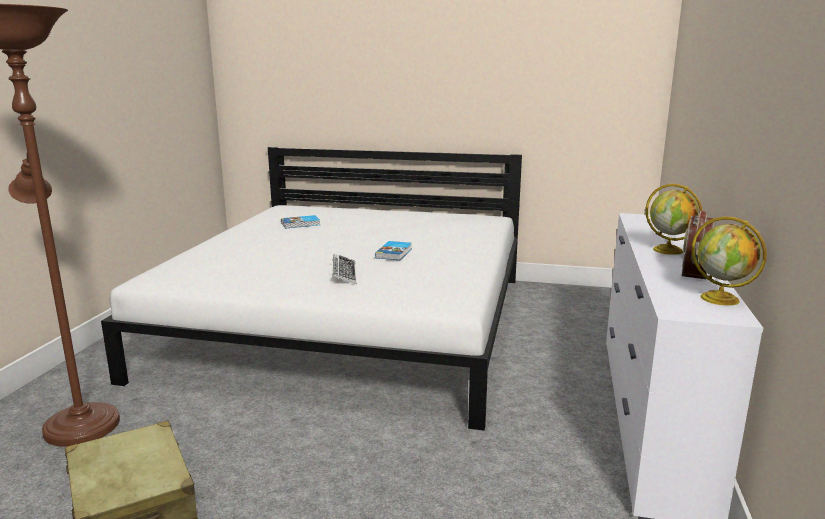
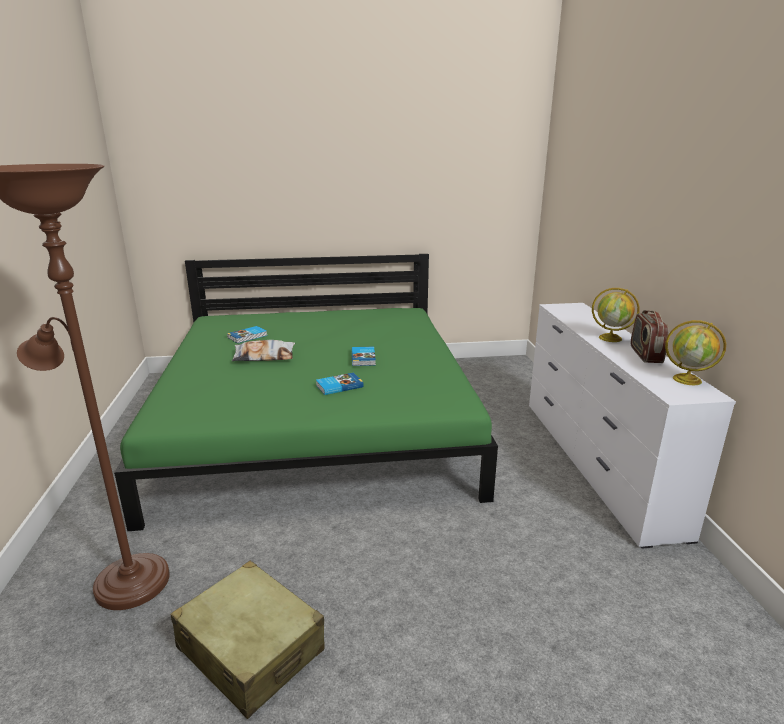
camera: 20 degrees left, 5 degrees up
white bed [101,147,522,431] -> green bed [114,254,498,531]
keyboard [332,254,357,284] -> book [316,372,364,395]
none -> pillow [232,340,295,361]

